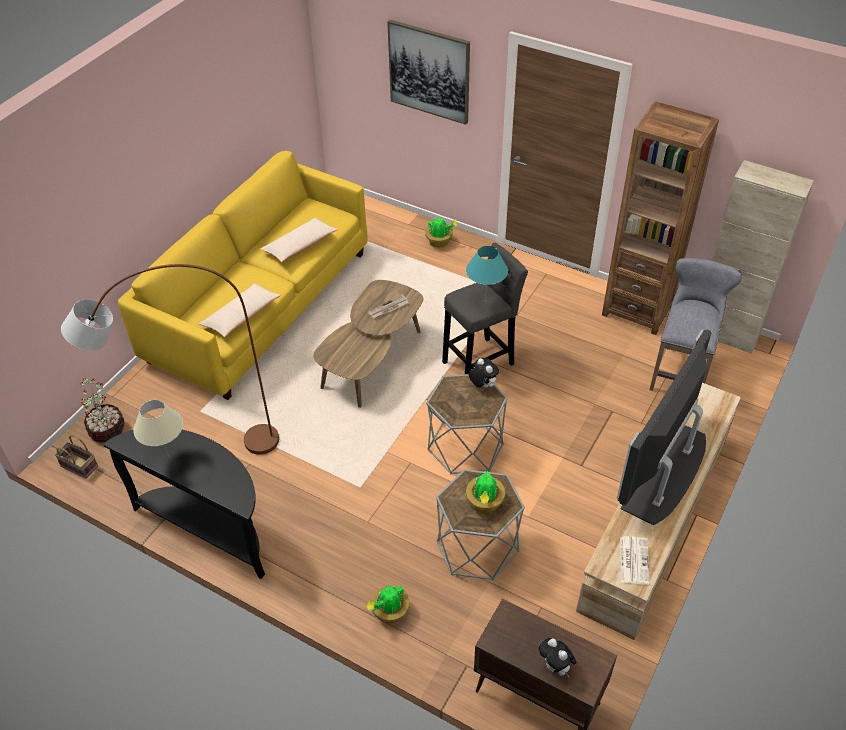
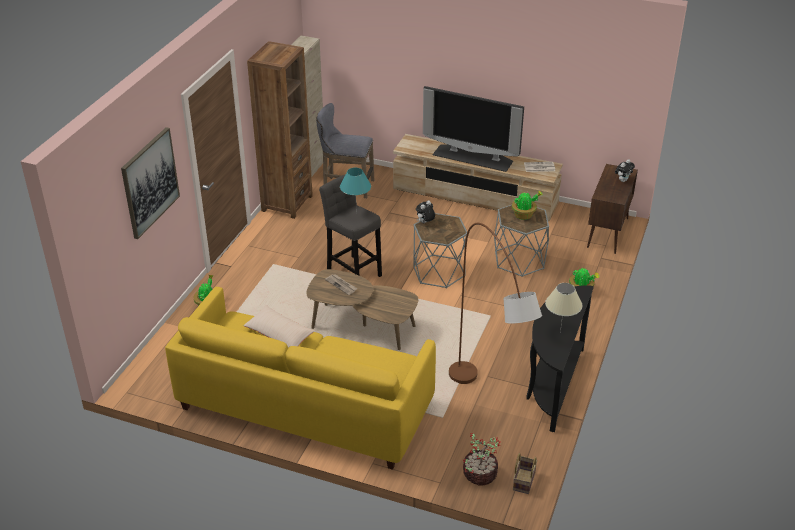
camera: 100 degrees left, 10 degrees down
beige pillow [199,283,281,337] -> none

